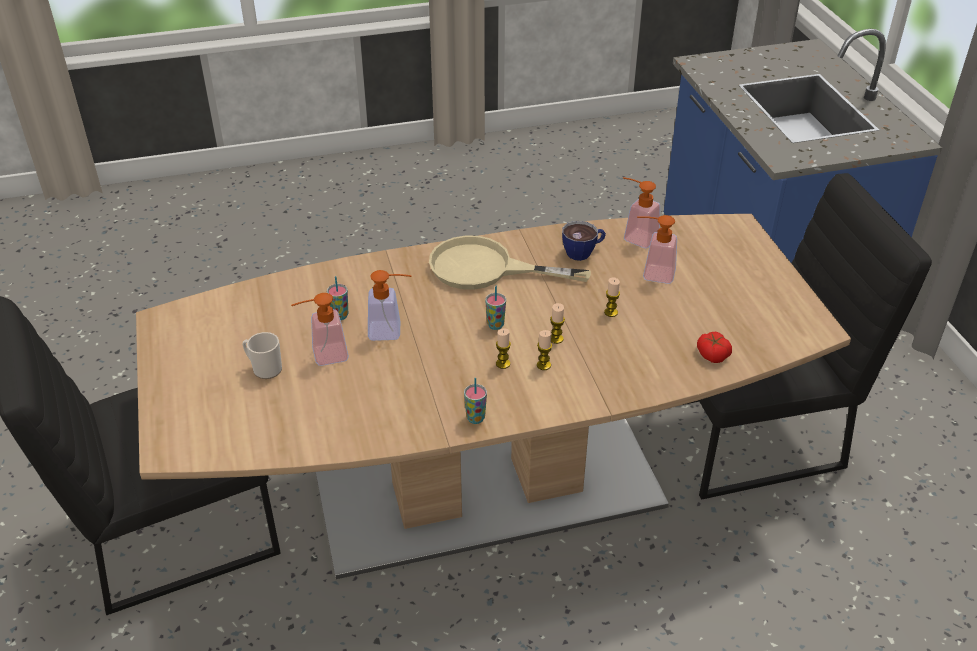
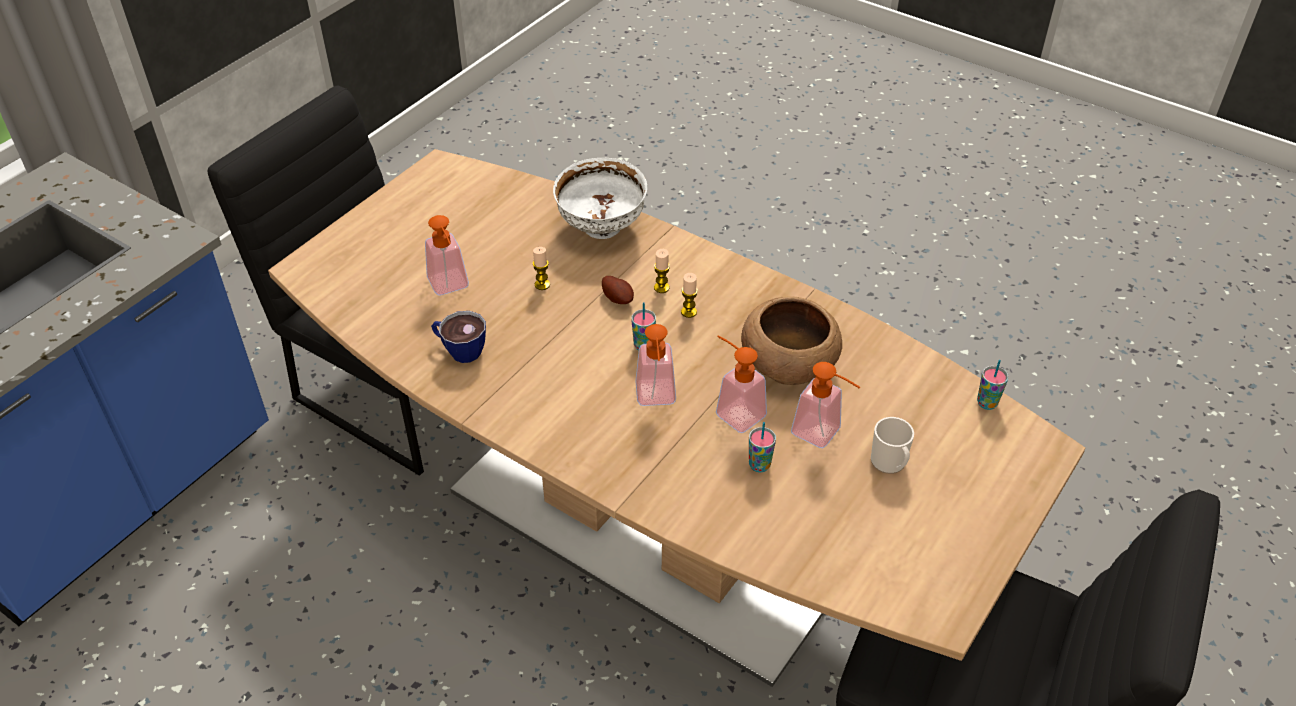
camera: 130 degrees left, 5 degrees up
beige frying pan [429,235,591,290] -> none
cup [464,378,487,424] -> cup moved to [977,360,1009,410]
candle [550,303,565,344] -> potato [602,276,634,304]
soap dispenser [623,177,660,248] -> soap dispenser moved to [635,324,676,406]
tomato [697,331,732,363] -> none
none -> white bowl [553,158,647,239]
none -> brown bowl [741,296,842,385]

